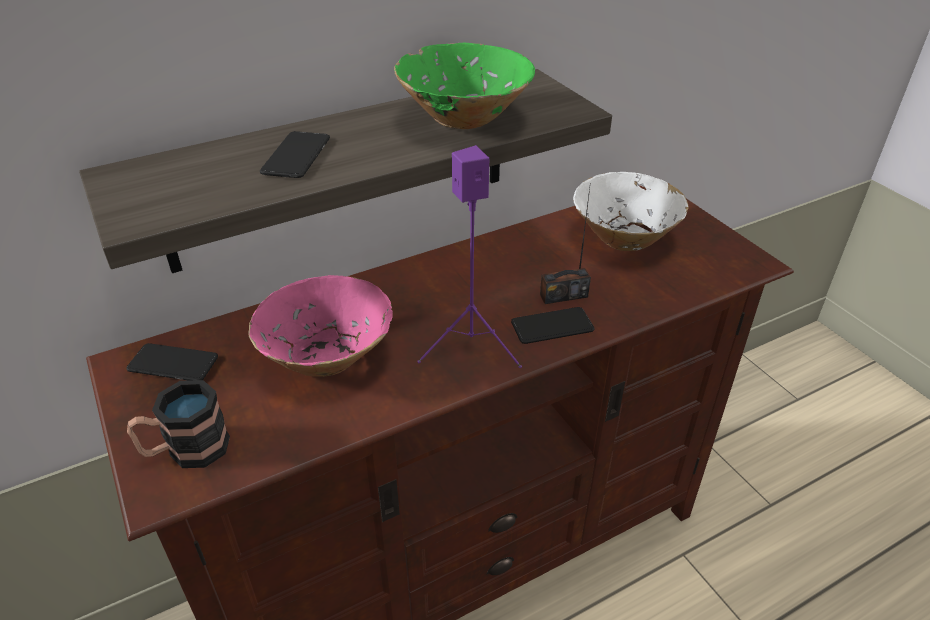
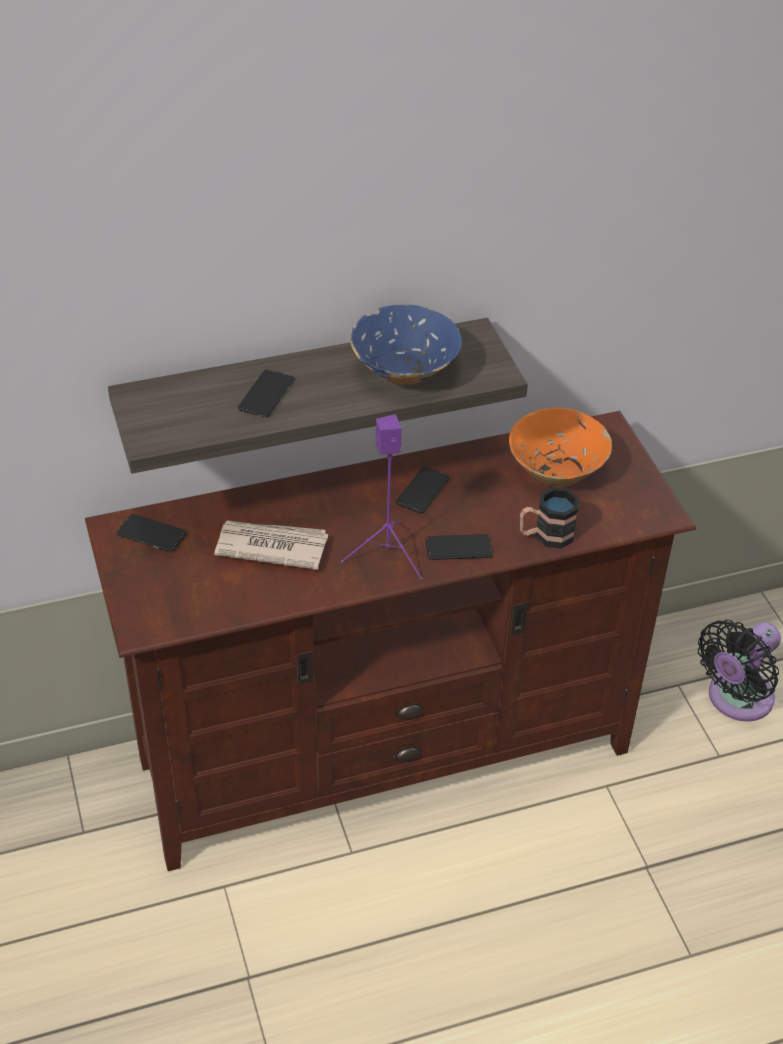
camera: 10 degrees right, 5 degrees up
mug [127,380,230,468] -> mug moved to [520,487,579,549]
pink bowl [248,275,393,377] -> newspaper [214,520,328,570]
green bowl [394,43,535,129] -> blue bowl [350,305,462,385]
radio [540,188,591,304] -> none
white bowl [573,172,688,251] -> orange bowl [509,408,612,488]
none -> phone [396,467,450,513]
none -> black fan [698,620,781,722]

